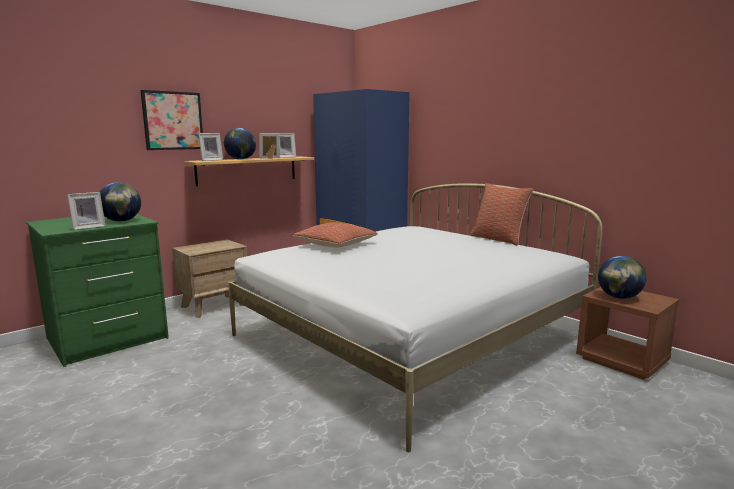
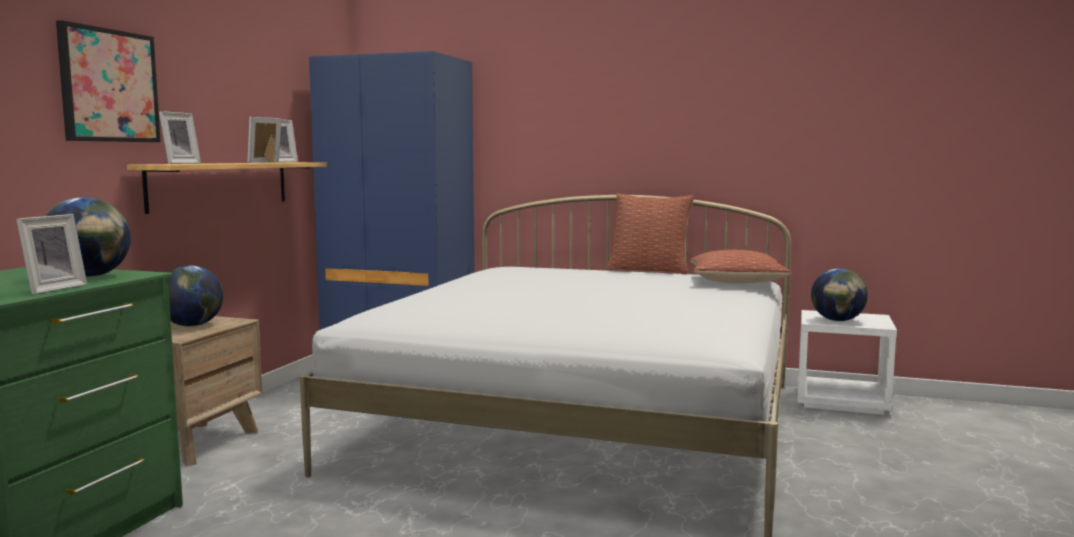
camera: 30 degrees left, 5 degrees down
globe [224,128,256,160] -> globe moved to [168,265,223,327]
pillow [293,223,378,247] -> pillow moved to [690,250,792,284]
brown nightstand [576,287,679,380] -> white nightstand [798,310,897,415]

